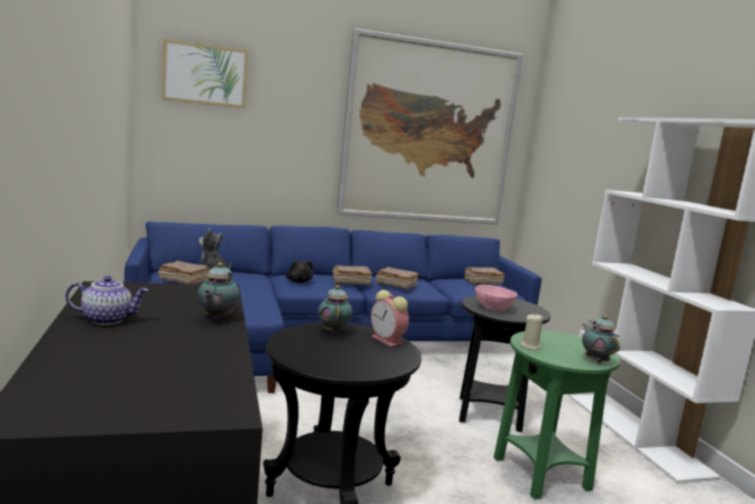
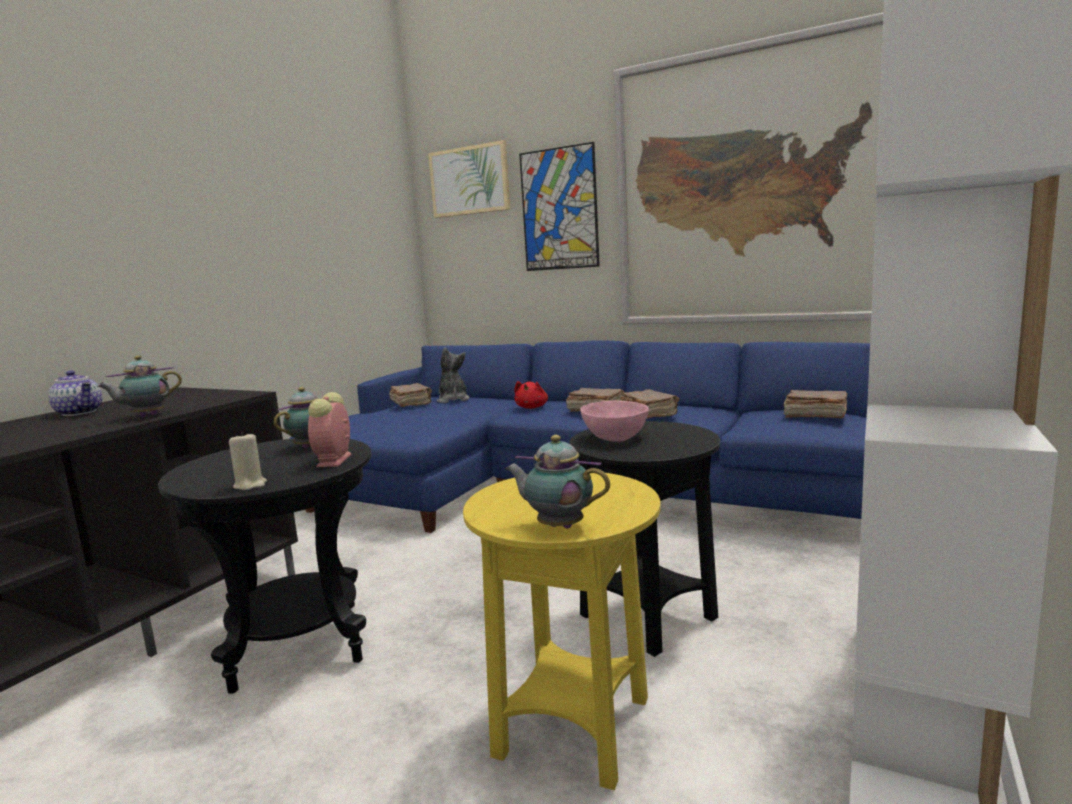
camera: 45 degrees right, 0 degrees up
black plush toy [286,261,313,283] -> red plush toy [514,381,548,409]
green side table [494,330,620,499] -> yellow side table [463,473,661,790]
beige candle [520,313,543,350] -> beige candle moved to [229,432,267,490]
teapot [582,315,620,363] -> teapot turned 90 degrees counterclockwise [505,435,610,529]
none -> picture [519,142,600,271]

